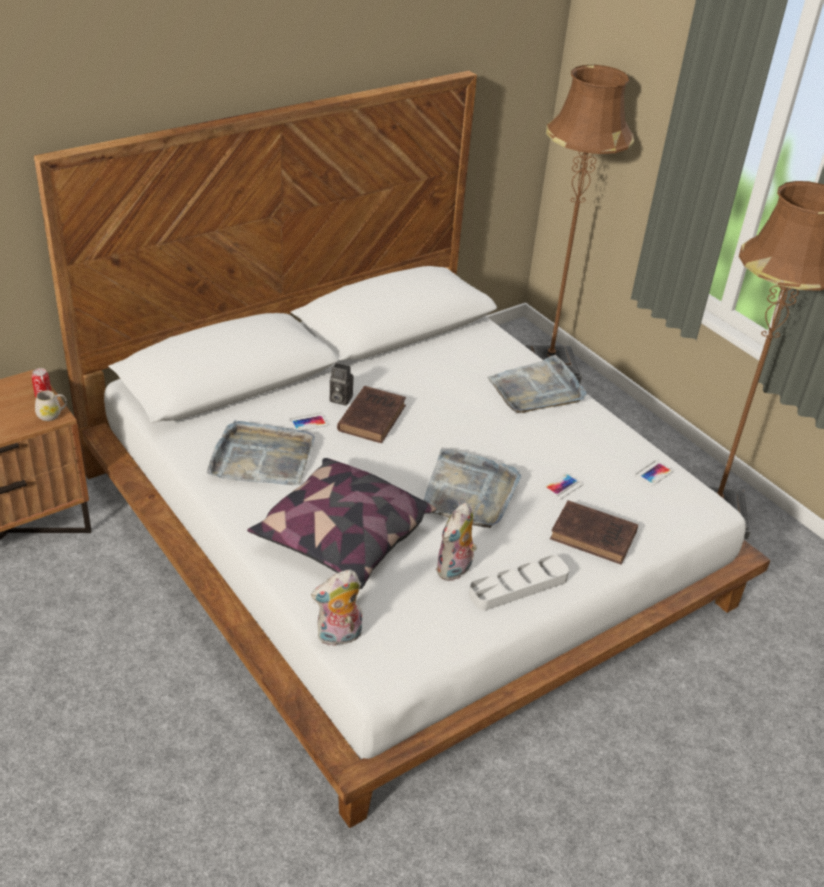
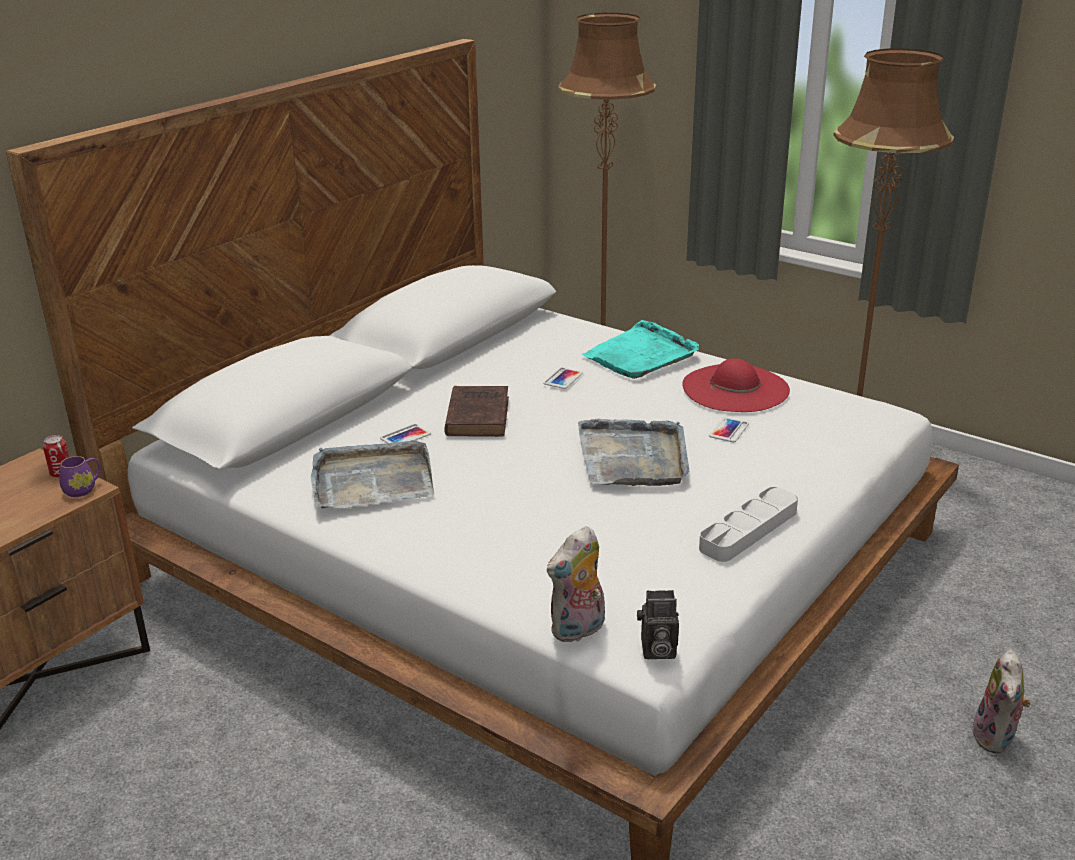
camera: 15 degrees left, 10 degrees down
white mug [35,390,67,421] -> purple mug [59,456,101,497]
pillow [247,458,437,589] -> none
camera [330,363,354,406] -> camera moved to [637,590,679,659]
plush toy [435,503,477,581] -> plush toy moved to [971,649,1031,754]
grey tray [487,355,587,413] -> turquoise tray [581,320,699,379]
brown book [550,500,638,565] -> none
phone [634,460,673,486] -> phone moved to [543,367,583,389]
none -> red hat [682,358,790,412]

